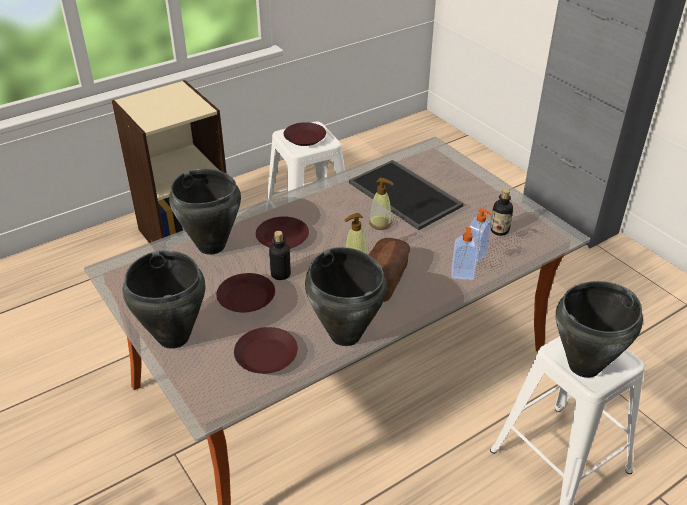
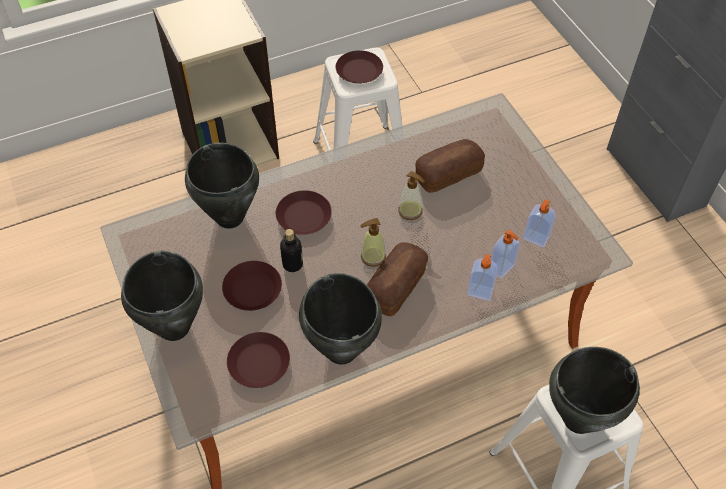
camera: 10 degrees right, 15 degrees up
tray [349,160,463,230] -> bread [416,139,485,193]
bottle [491,188,513,236] -> soap dispenser [523,199,556,248]

